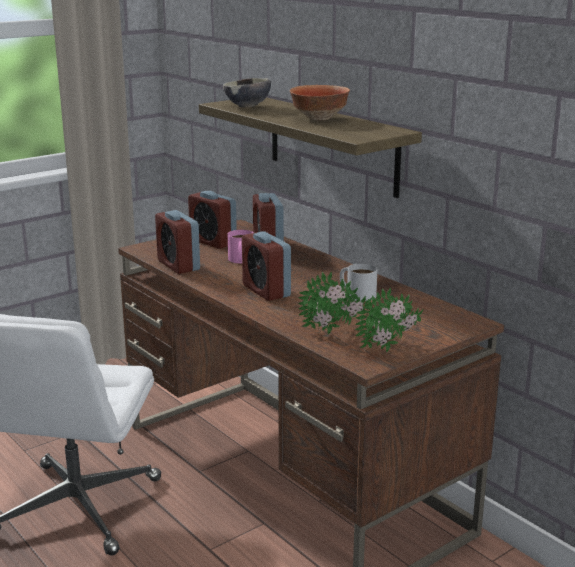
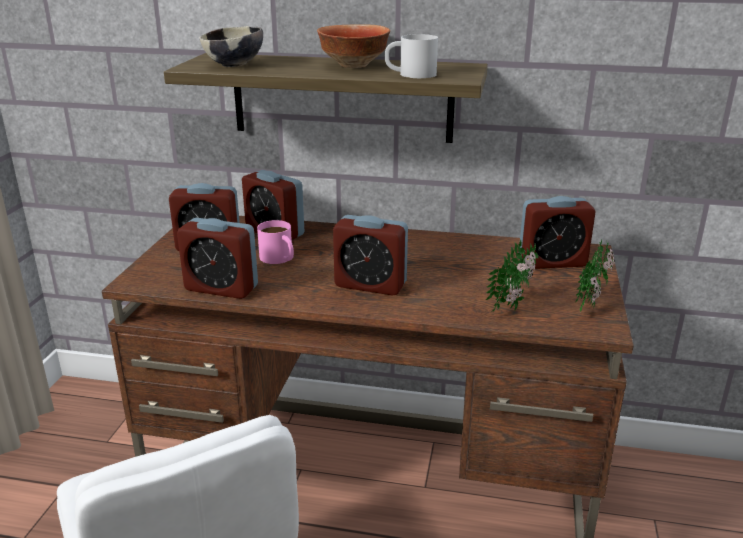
camera: 40 degrees left, 5 degrees up
white mug [340,263,377,302] -> white mug moved to [385,34,438,78]
none -> alarm clock [520,196,596,269]

